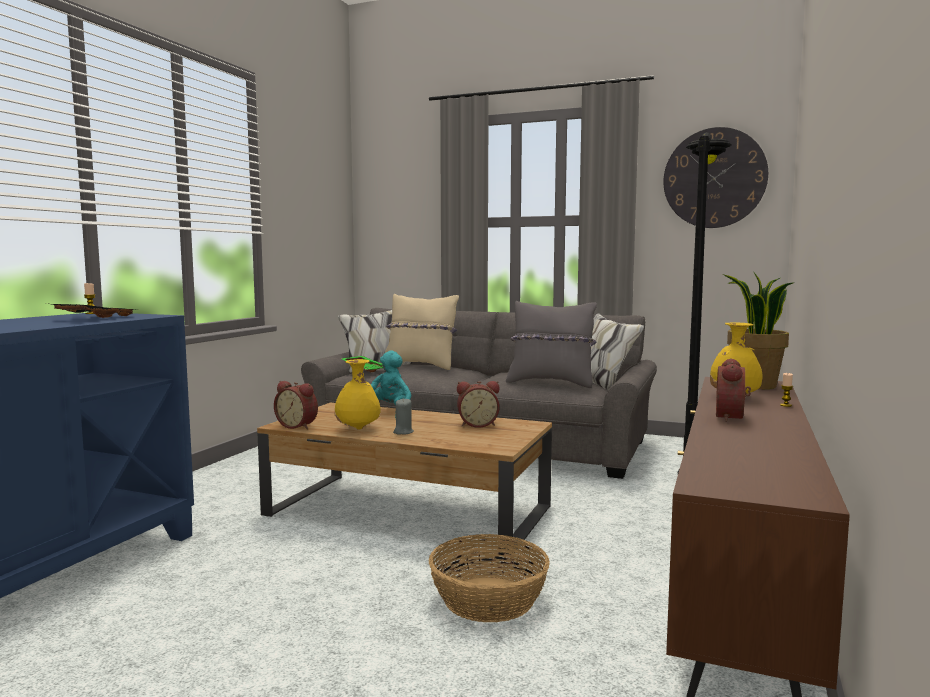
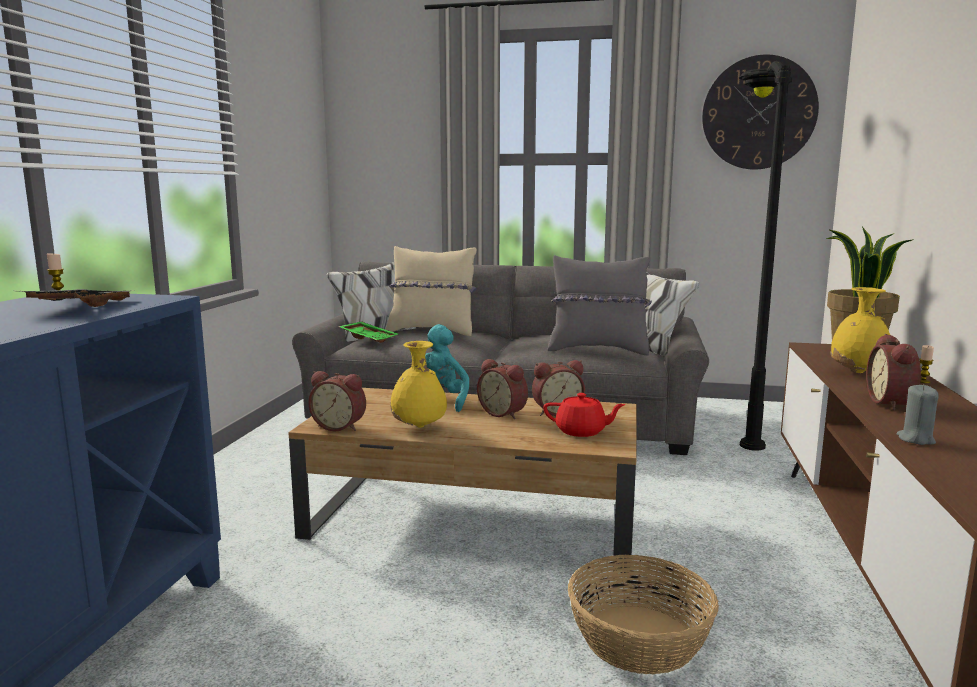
camera: 10 degrees left, 5 degrees up
grey candle [393,399,414,435] -> grey candle moved to [896,384,939,445]
none -> alarm clock [477,359,528,419]
none -> red teapot [543,393,626,437]

